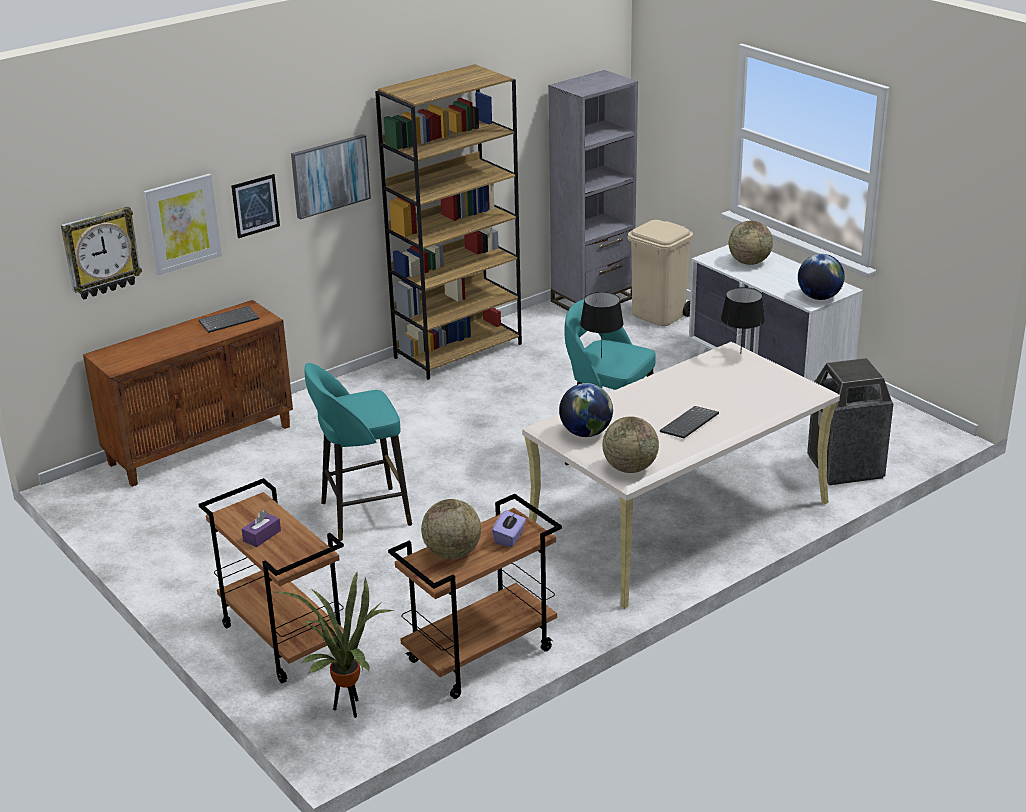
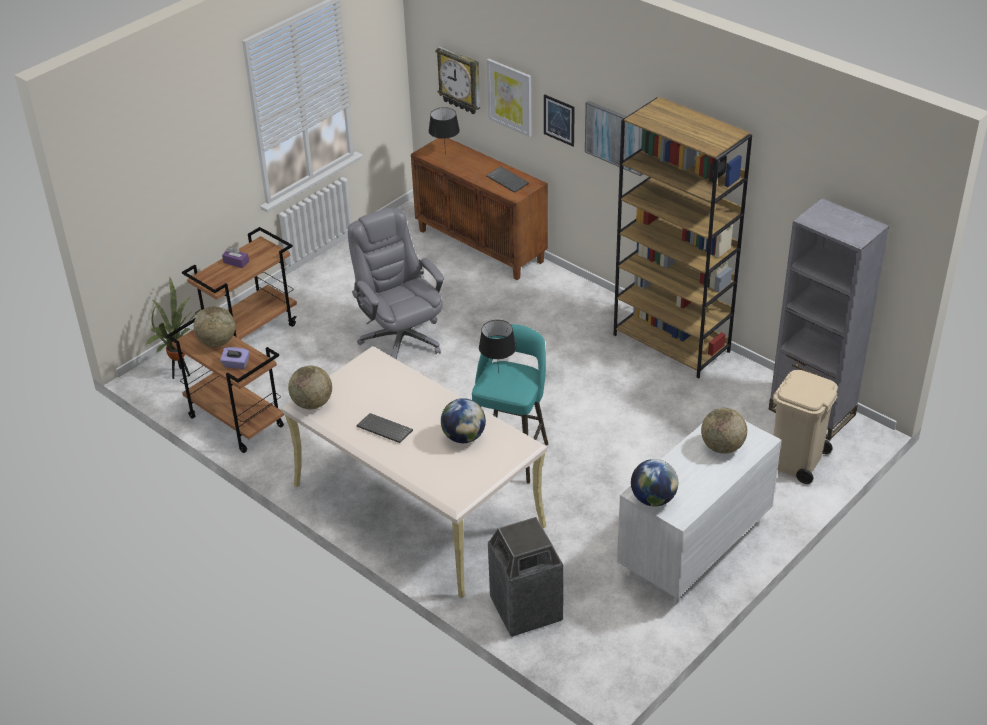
camera: 80 degrees right, 10 degrees up
turquoise stool [305,363,412,541] -> grey office chair [348,208,444,359]
globe [559,383,613,437] -> globe moved to [441,398,486,443]
black table lamp [721,287,765,348] -> black table lamp moved to [429,107,460,155]

